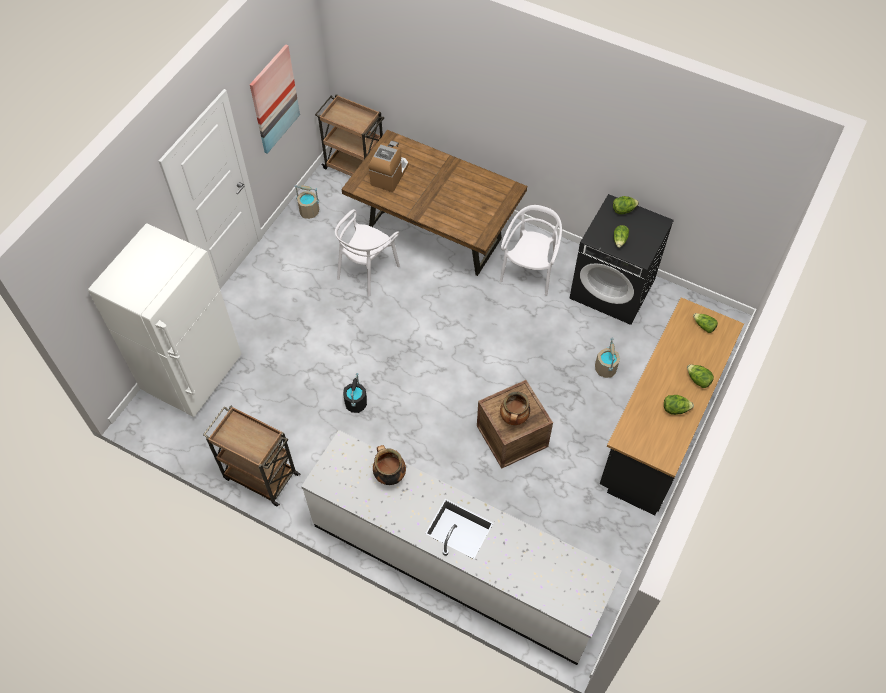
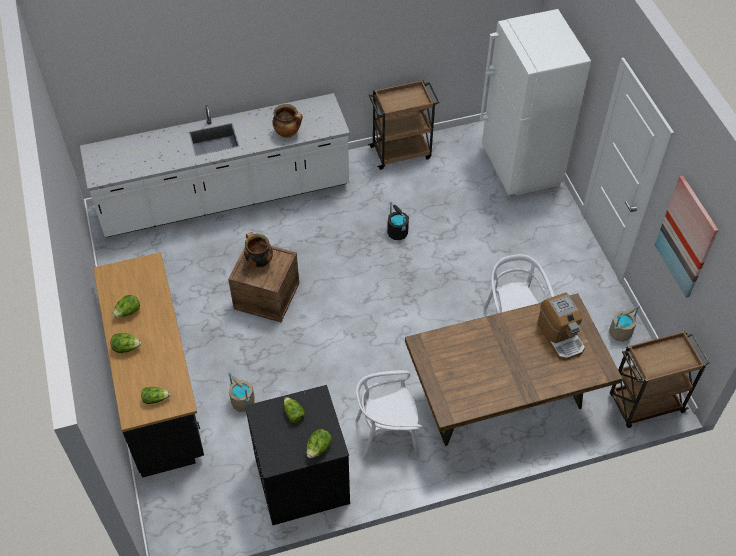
camera: 135 degrees right, 5 degrees down
white chair [500,205,562,296] -> white chair turned 105 degrees clockwise [355,370,422,460]

